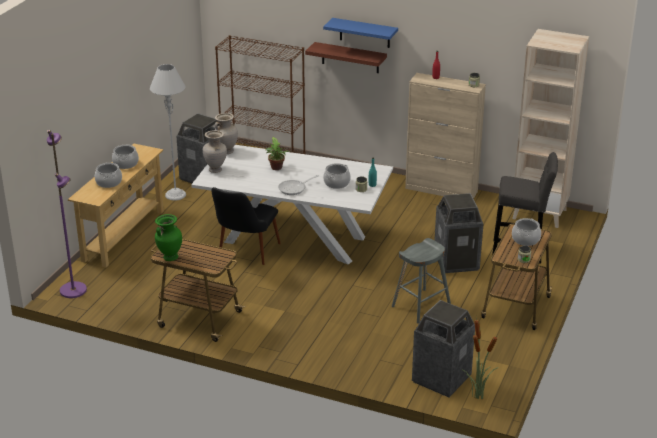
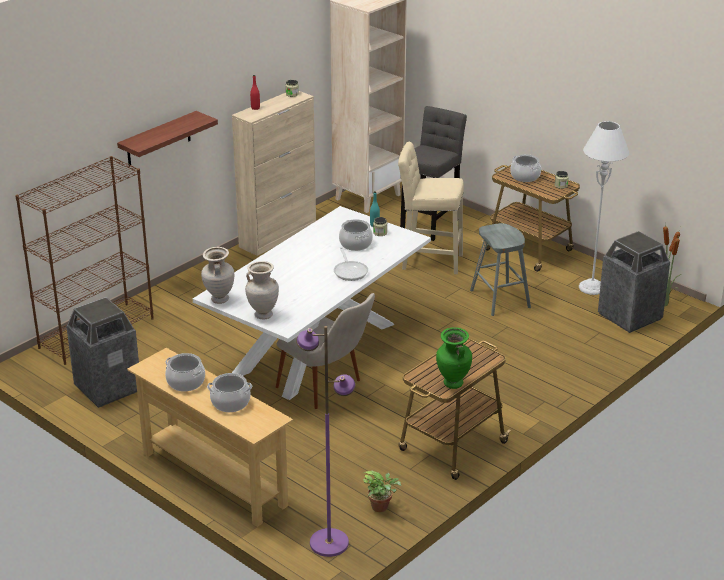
camera: 70 degrees left, 0 degrees up
grey floor lamp [150,64,186,200] -> grey floor lamp moved to [579,121,629,295]
black chair [211,187,281,265] -> beige chair [276,293,375,409]
potted plant [265,137,291,170] -> potted plant moved to [363,471,401,512]
blue shelf [323,18,398,48] -> none
trash can [434,193,483,273] -> beige stool [398,141,464,274]

